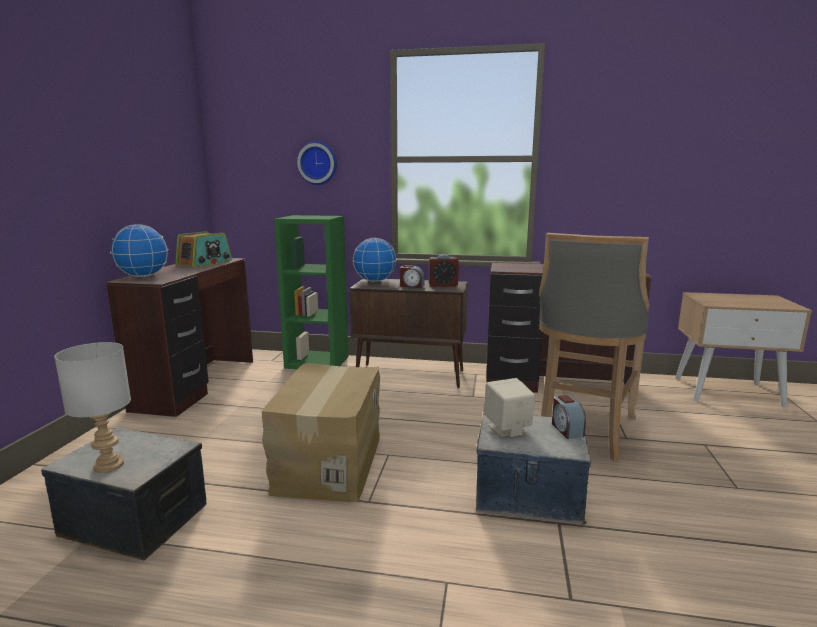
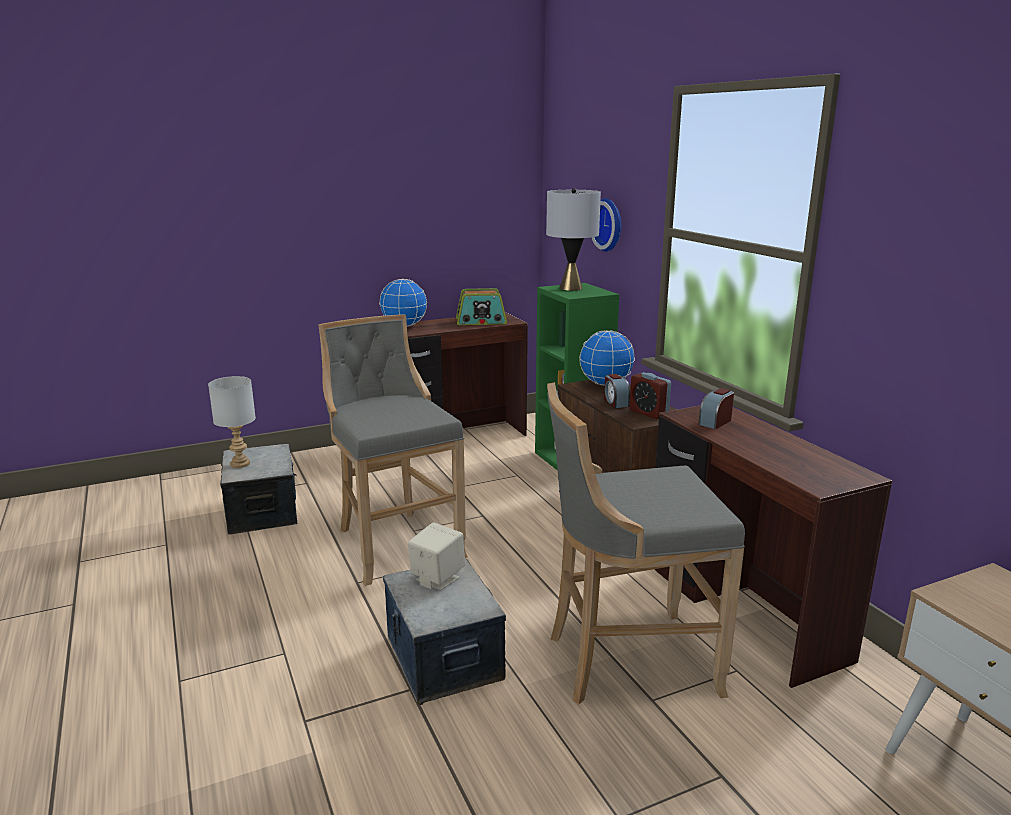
camera: 55 degrees right, 5 degrees up
cardboard box [262,363,380,502] -> grey stool [318,314,468,586]
alarm clock [552,395,586,439] -> alarm clock moved to [699,388,734,429]
none -> grey table lamp [546,188,601,291]

